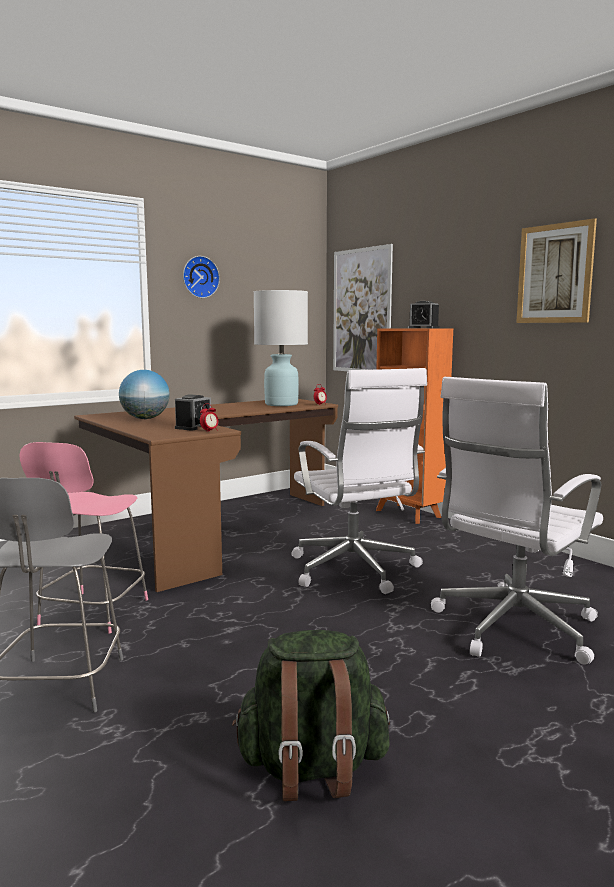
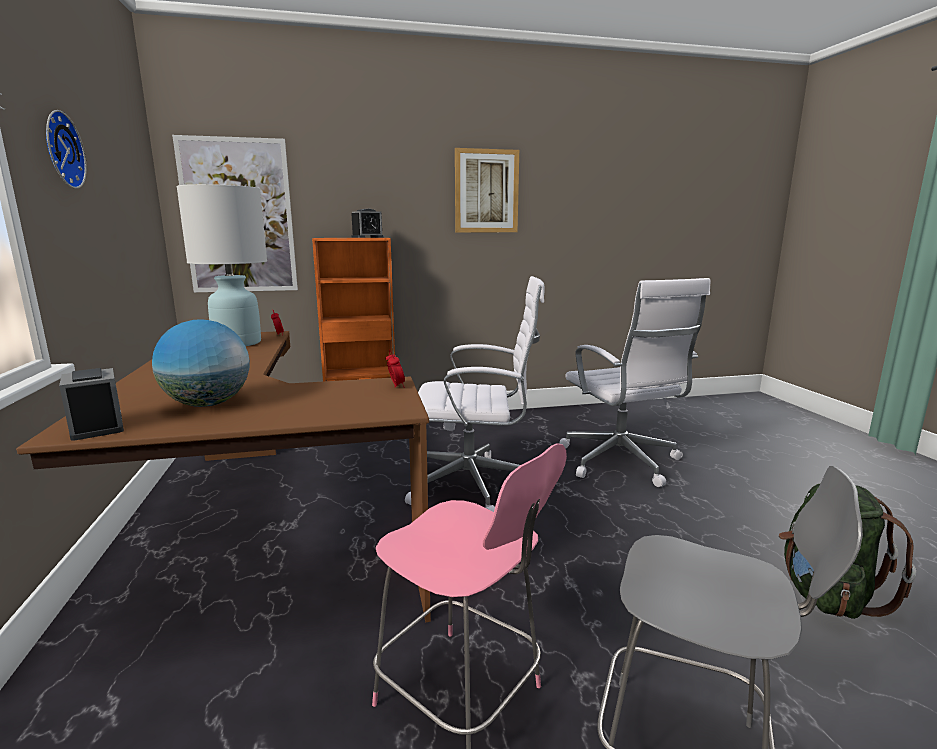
camera: 65 degrees left, 5 degrees up
alarm clock [175,394,211,431] -> alarm clock moved to [59,368,124,441]

